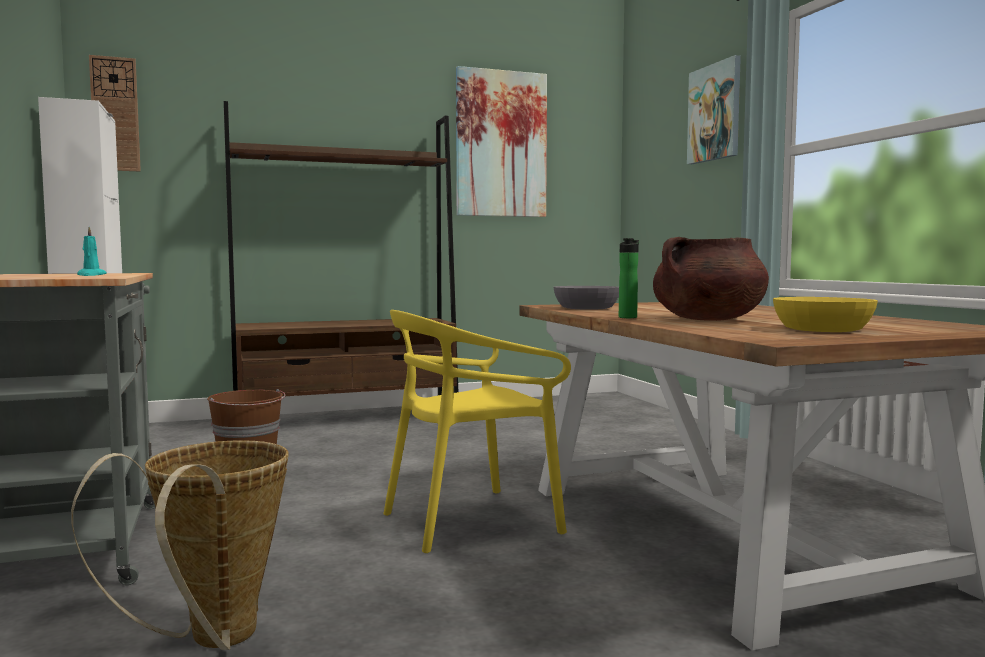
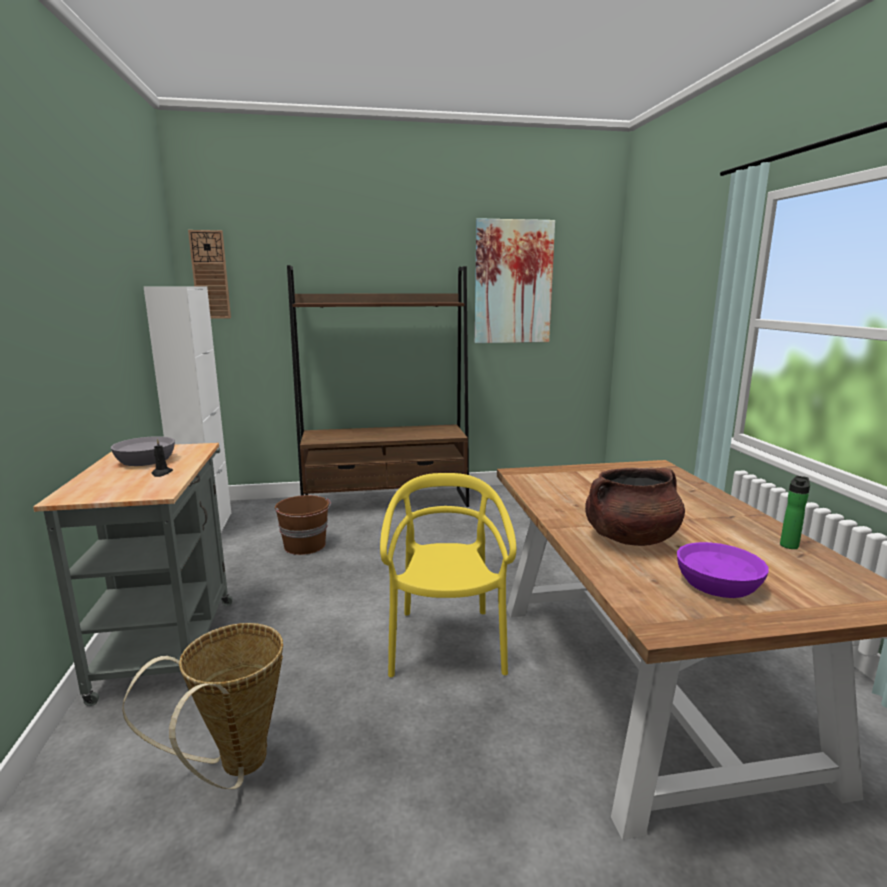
camera: 10 degrees right, 10 degrees up
turquoise candle [77,227,107,276] -> black candle [151,439,173,477]
yellow chair [383,310,571,553] -> yellow chair turned 105 degrees clockwise [380,473,516,677]
grey bowl [553,286,619,310] -> grey bowl moved to [111,436,175,466]
bottle [619,238,639,318] -> bottle moved to [780,476,810,549]
picture [687,55,741,164] -> none
yellow bowl [773,297,878,332] -> purple bowl [677,542,769,598]

